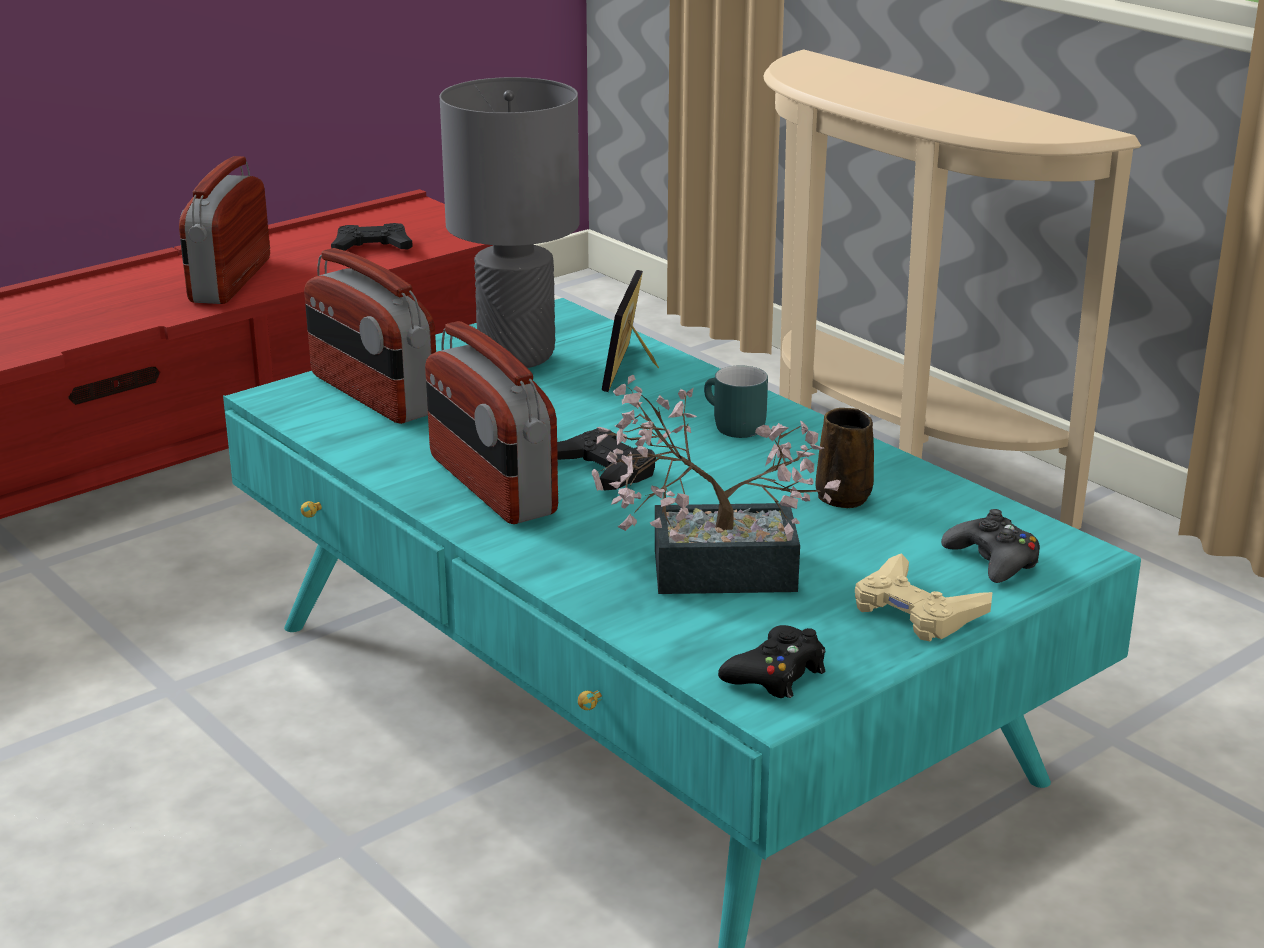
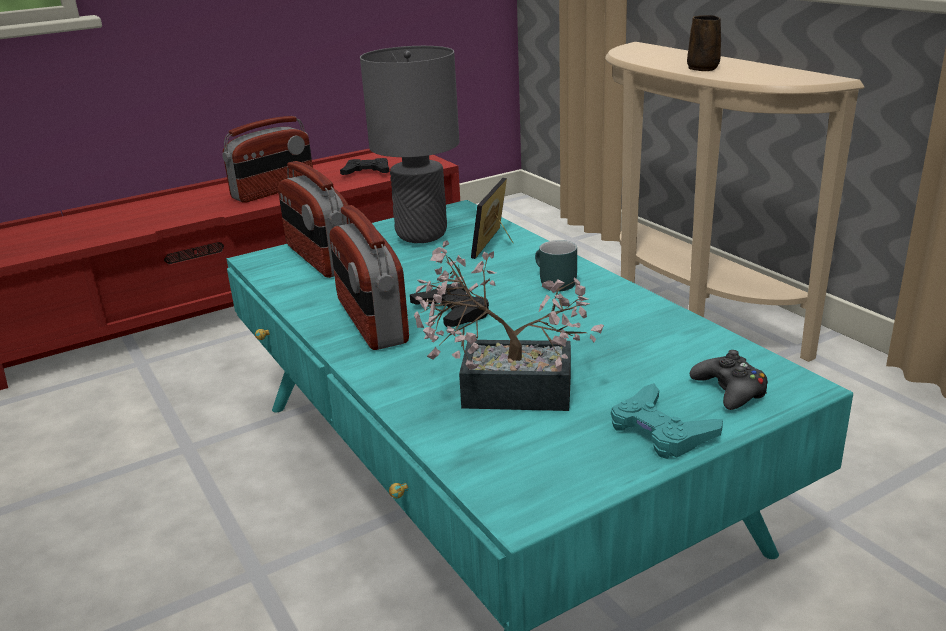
camera: 10 degrees right, 0 degrees up
radio [179,156,270,304] -> radio turned 150 degrees counterclockwise [222,116,313,203]
black game controller [718,625,825,698] -> none
brown mug [816,408,874,508] -> brown mug moved to [687,15,721,71]
beige game controller [855,553,992,641] -> turquoise game controller [611,383,723,459]

